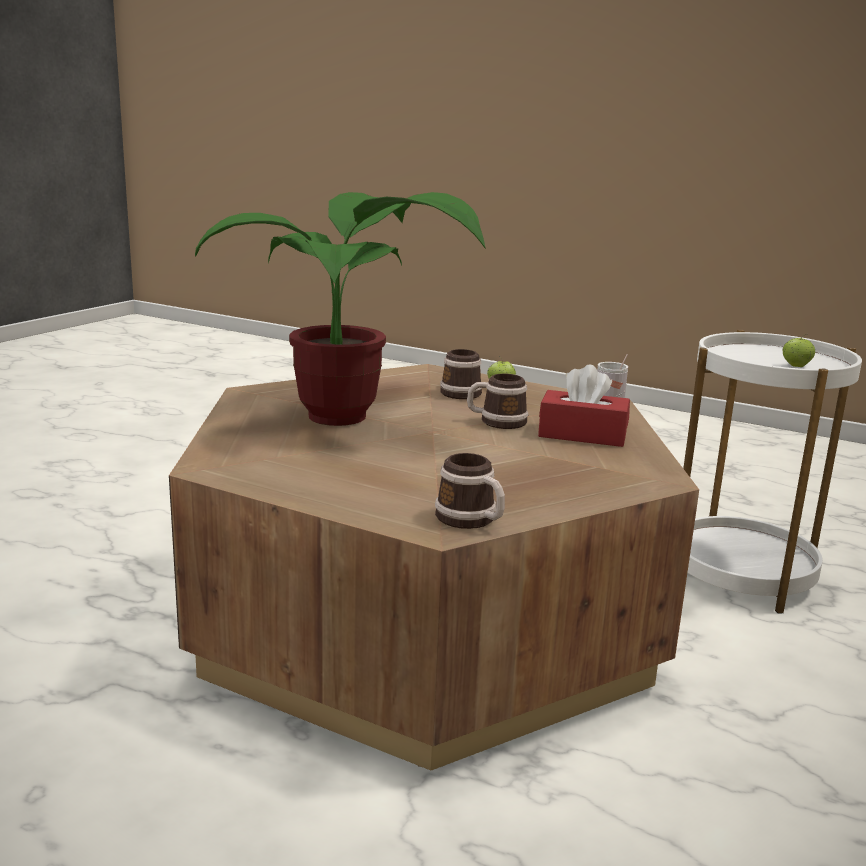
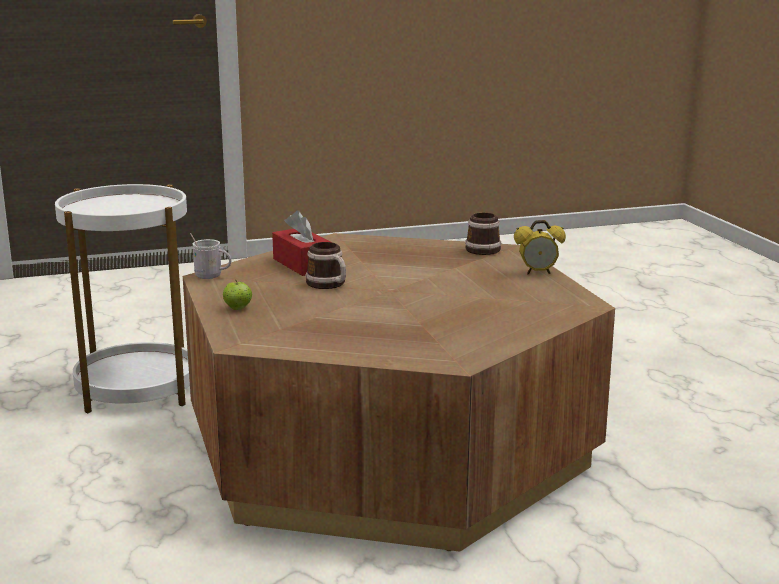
camera: 135 degrees left, 0 degrees up
potted plant [195,192,485,426] -> none
mug [440,349,482,399] -> none
apple [783,334,815,367] -> none
none -> alarm clock [514,220,566,275]

